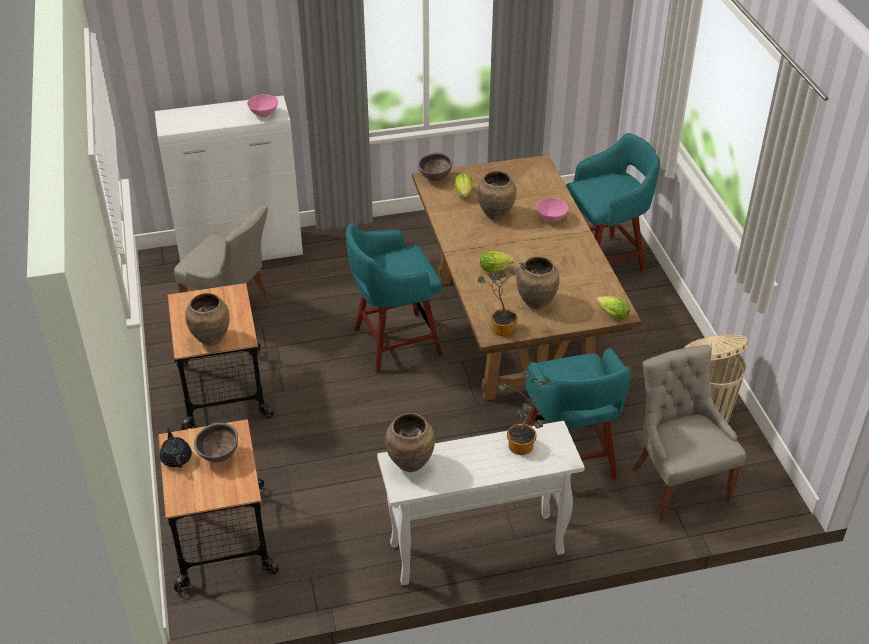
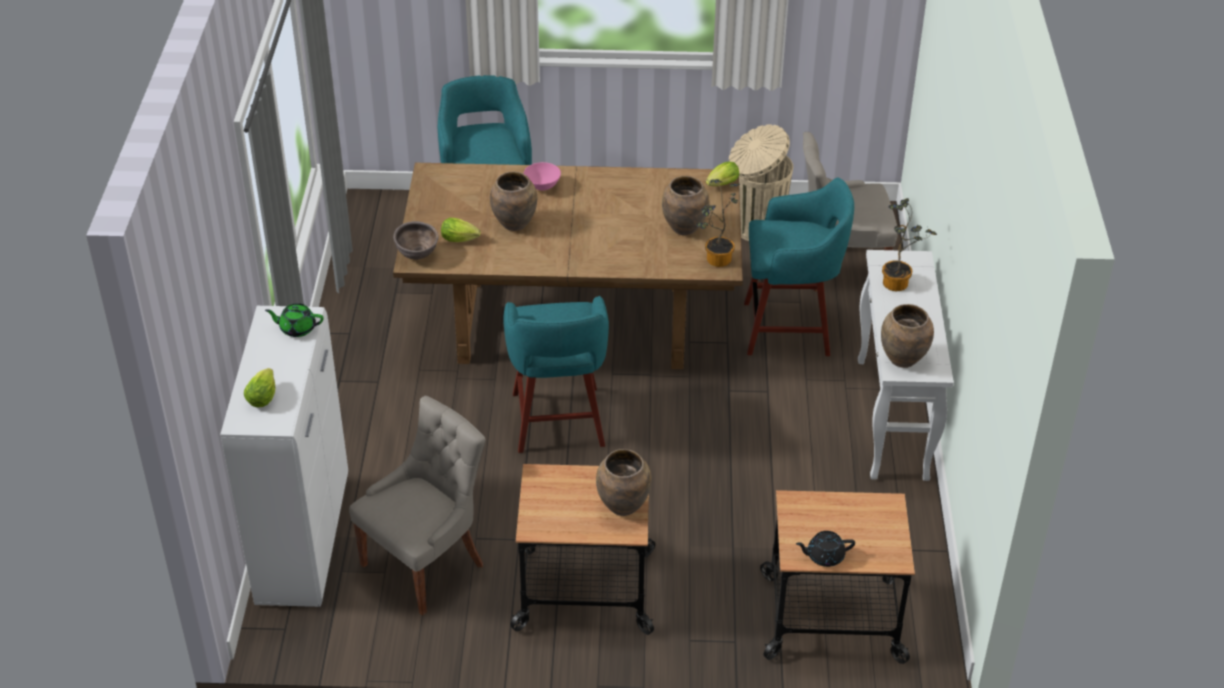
camera: 75 degrees left, 0 degrees up
brown bowl [194,422,238,462] -> none
pink bowl [247,94,278,117] -> green teapot [265,303,324,337]
lettuce [480,251,514,272] -> lettuce moved to [244,368,275,407]

